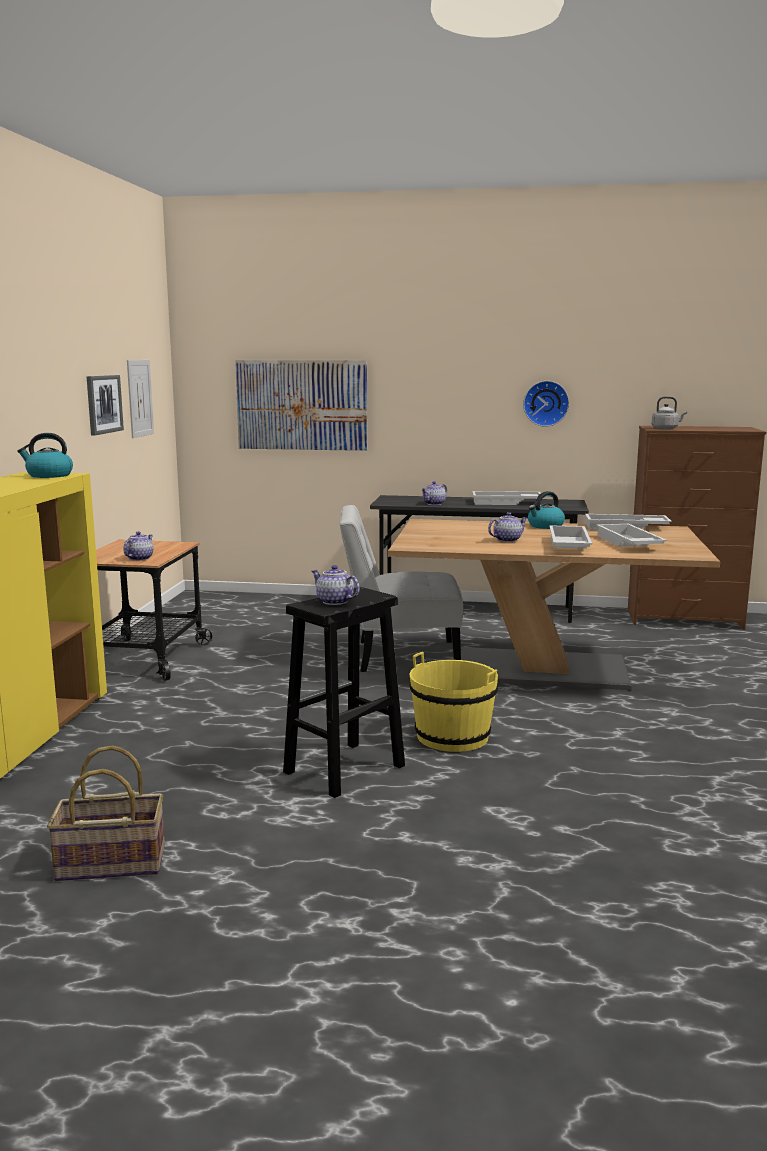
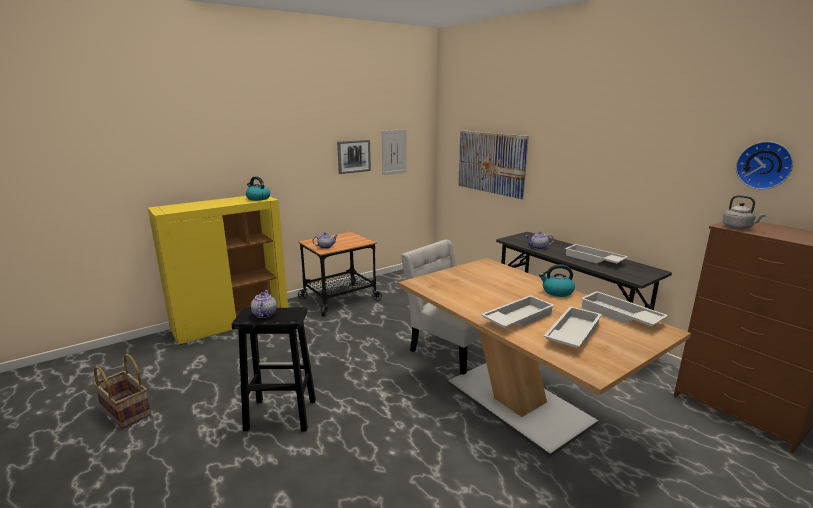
camera: 45 degrees right, 5 degrees up
yellow bucket [409,652,498,752] -> none
teapot [488,512,527,542] -> none
wall clock [523,381,569,427] -> wall clock moved to [736,141,793,190]

